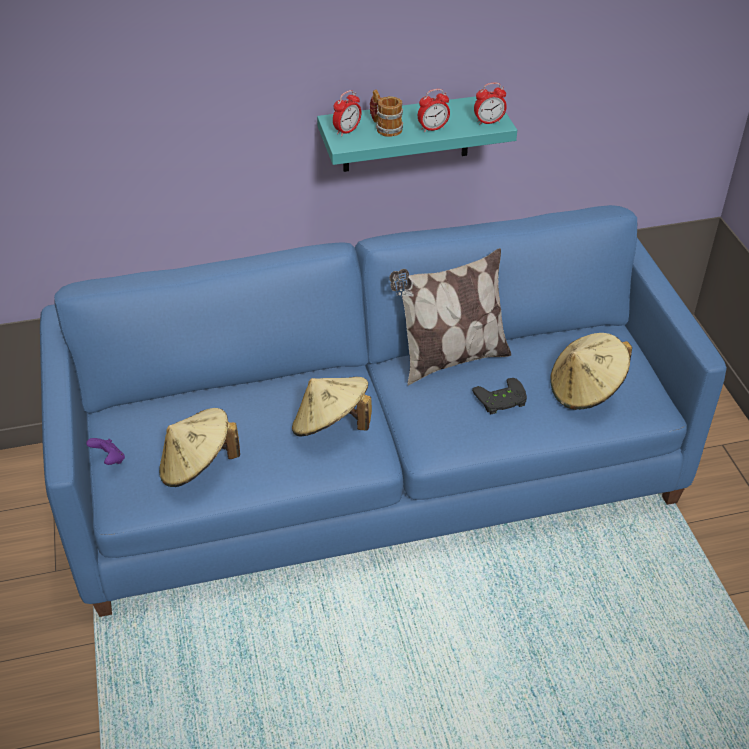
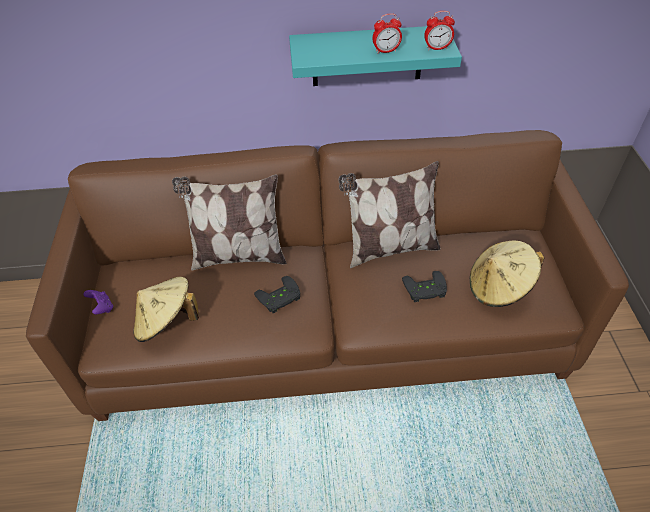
camera: 10 degrees right, 5 degrees up
blue sofa [40,205,727,617] -> brown sofa [26,130,629,421]
beige hat [292,377,372,436] -> black game controller [254,276,300,314]
alarm clock [333,90,361,136] -> none
mug [370,89,403,137] -> none
none -> pillow [172,175,287,271]

